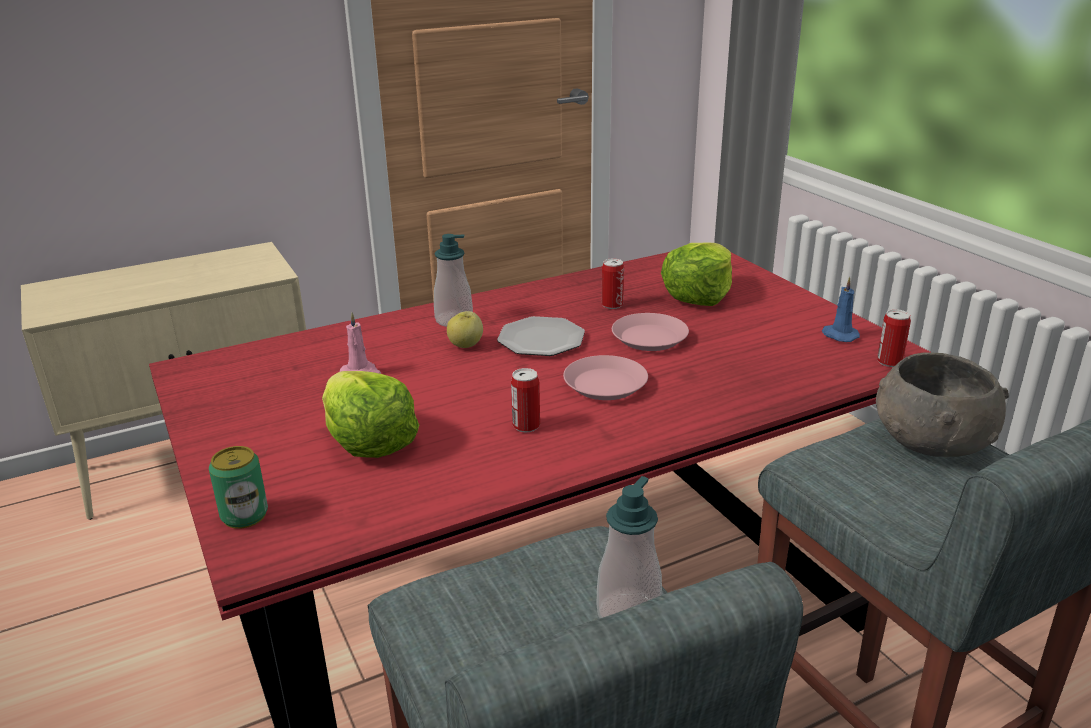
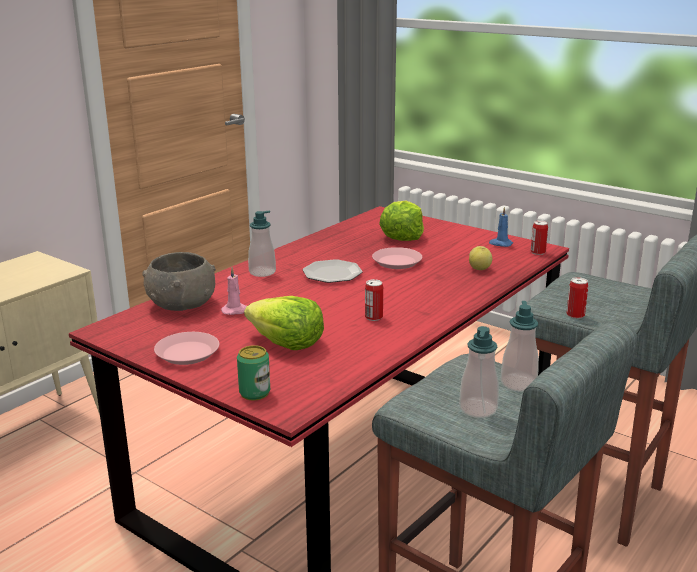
camera: 25 degrees left, 5 degrees down
apple [447,311,483,348] -> apple moved to [469,246,492,270]
pink plate [563,355,648,400] -> pink plate moved to [154,332,219,365]
can [602,258,624,309] -> can moved to [567,277,588,319]
grey bowl [876,353,1009,457] -> grey bowl moved to [142,252,216,311]
none -> soap dispenser [459,326,499,418]

